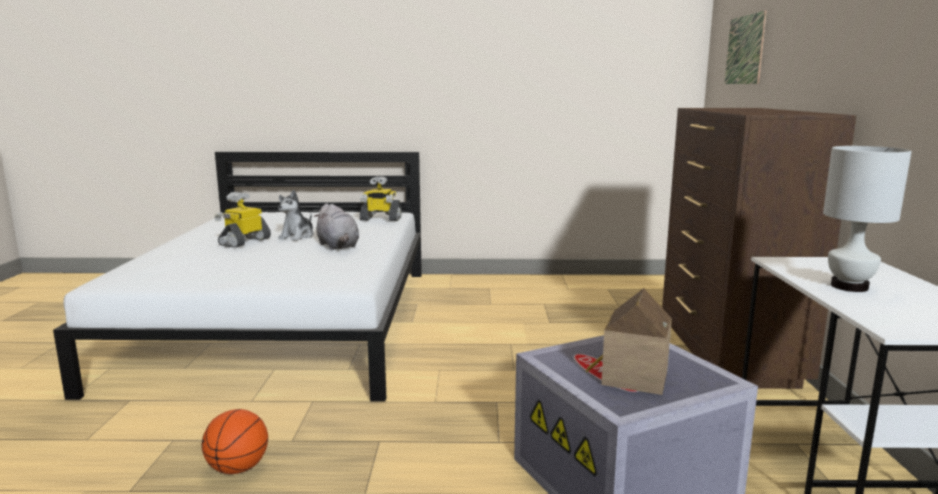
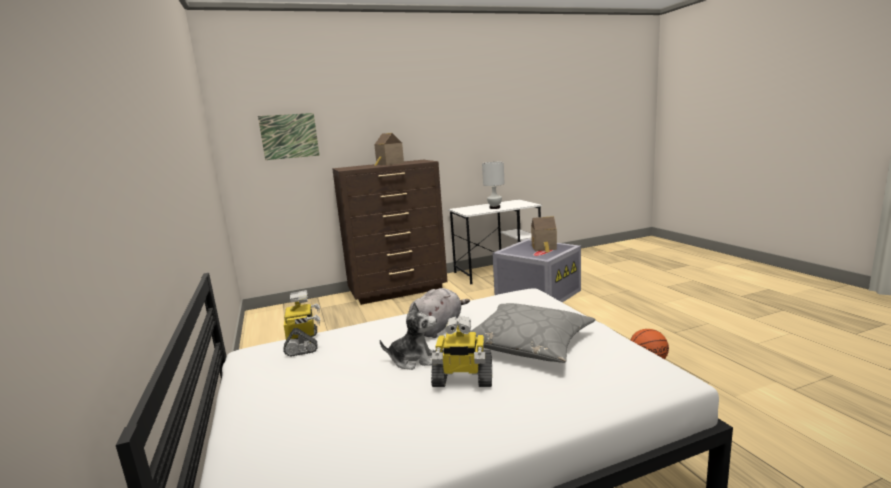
camera: 110 degrees left, 0 degrees up
none -> toy house [374,133,404,166]
none -> grey pillow [470,303,596,363]

